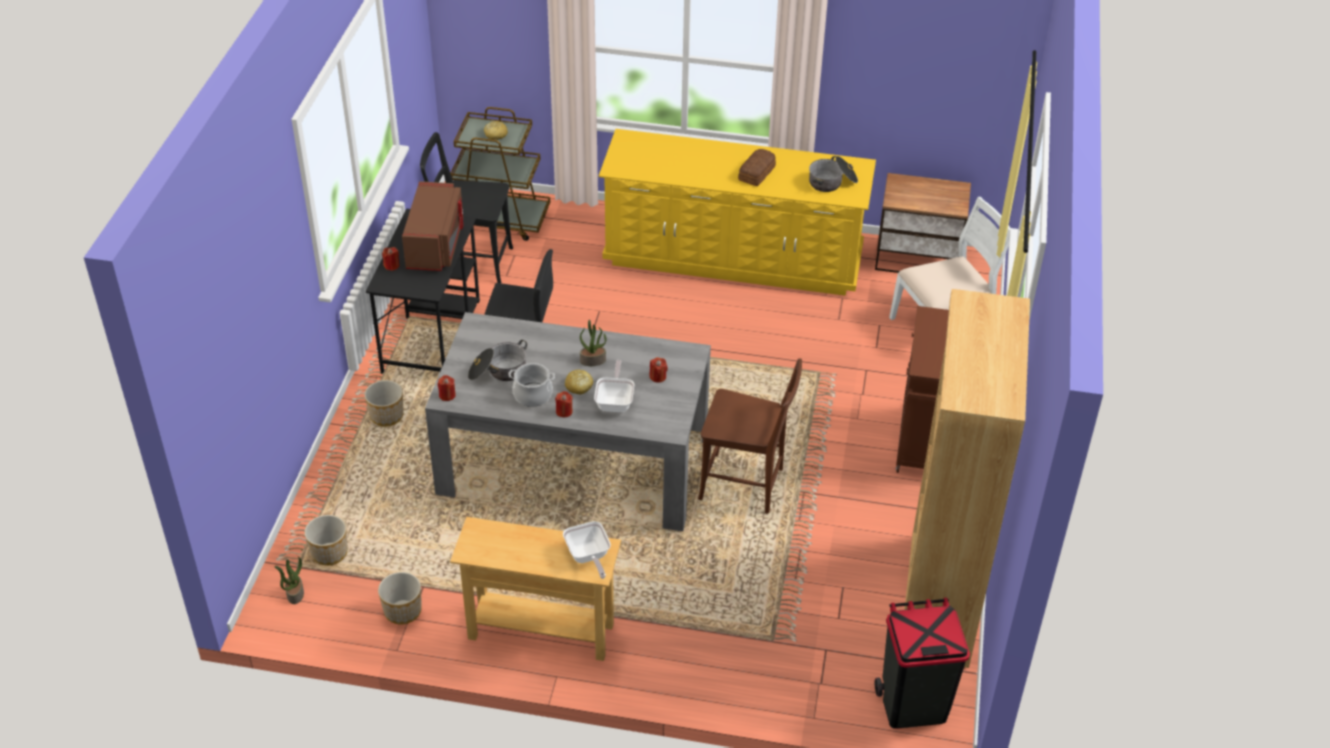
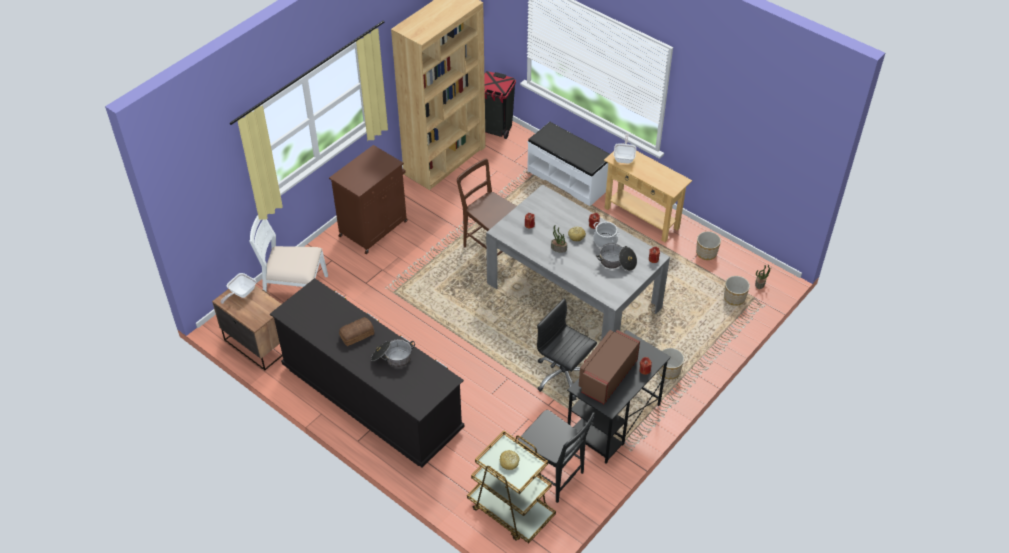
camera: 150 degrees left, 5 degrees up
frying pan [594,360,634,412] -> frying pan moved to [221,273,256,304]
yellow dresser [599,129,876,296] -> black dresser [270,278,464,467]
cooking pot [809,156,858,192] -> cooking pot moved to [371,339,415,367]
none -> white bench [527,122,610,206]

